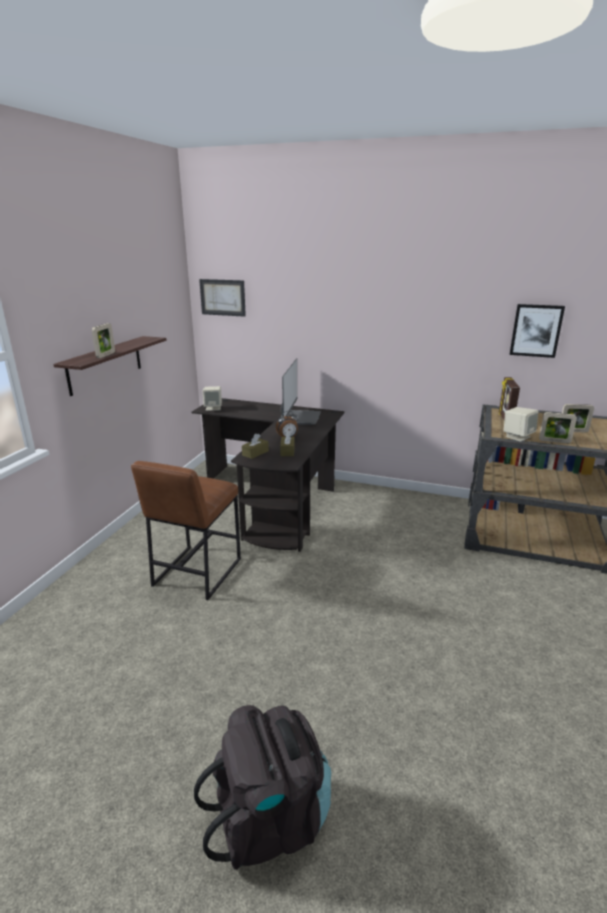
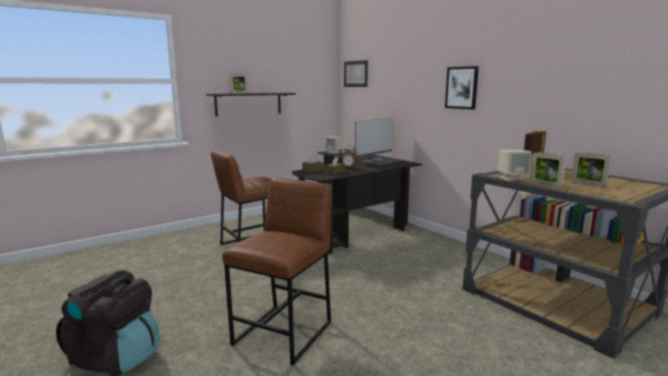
camera: 35 degrees right, 10 degrees down
picture [510,304,565,358] -> picture moved to [445,66,479,109]
none -> brown chair [222,178,332,366]

